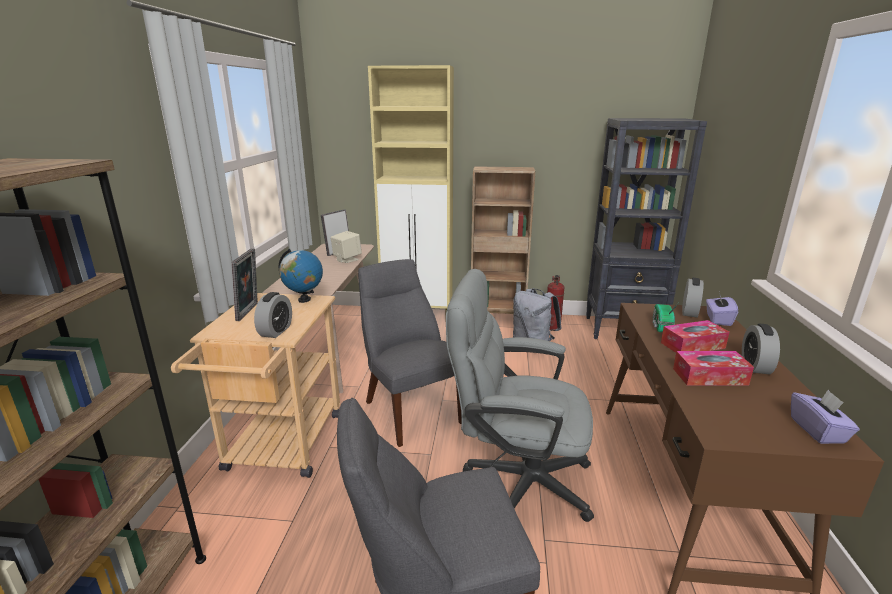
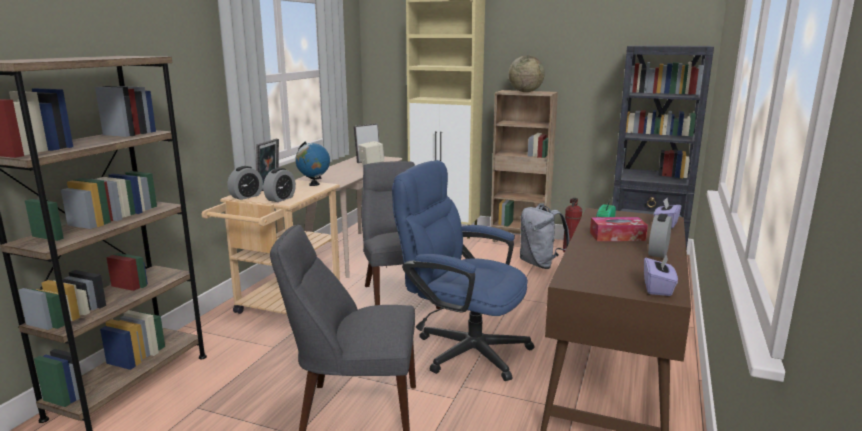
camera: 15 degrees right, 5 degrees down
grey office chair [446,269,594,522] -> blue office chair [392,160,534,381]
tissue box [673,351,754,386] -> none
alarm clock [682,278,704,318] -> alarm clock moved to [227,166,263,200]
none -> globe [508,56,545,92]

